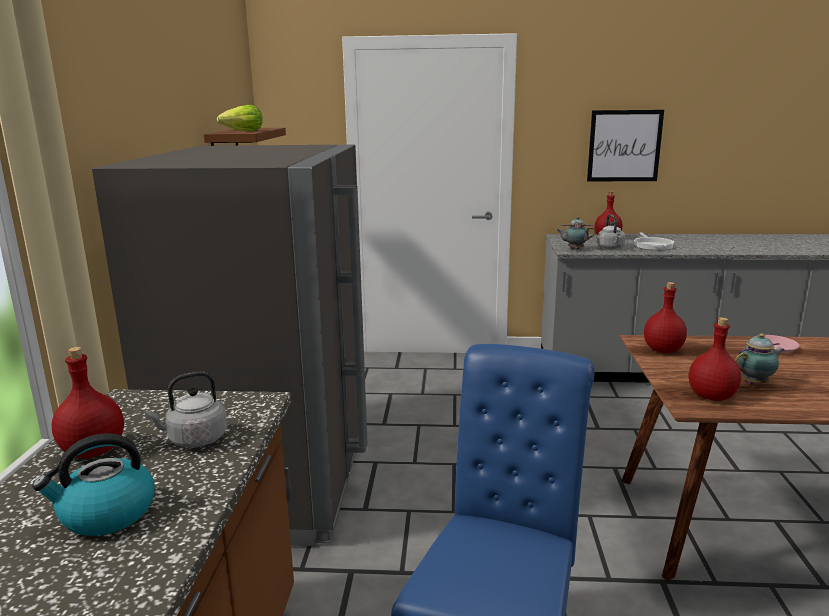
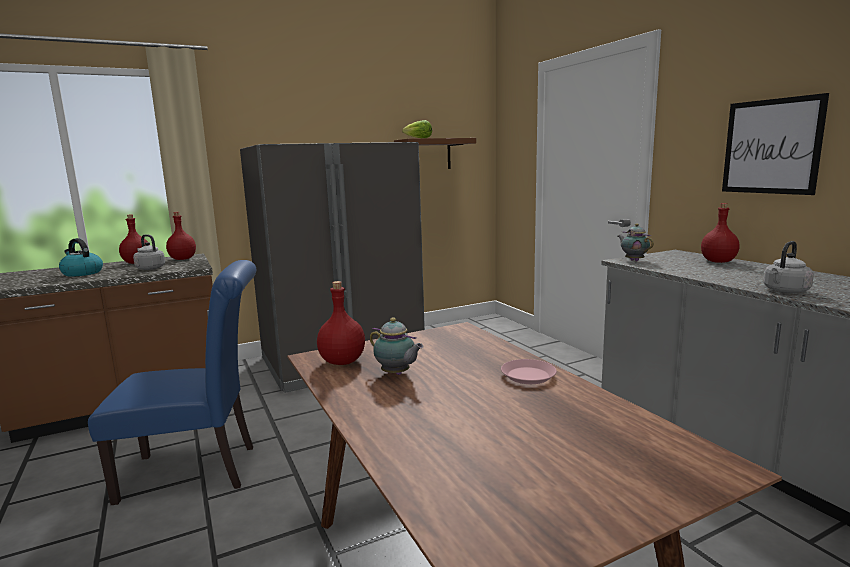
camera: 60 degrees right, 5 degrees down
grey kettle [597,215,625,249] -> grey kettle moved to [764,241,814,293]
frying pan [634,232,674,250] -> none
red bottle [644,282,687,353] -> red bottle moved to [166,212,196,260]

